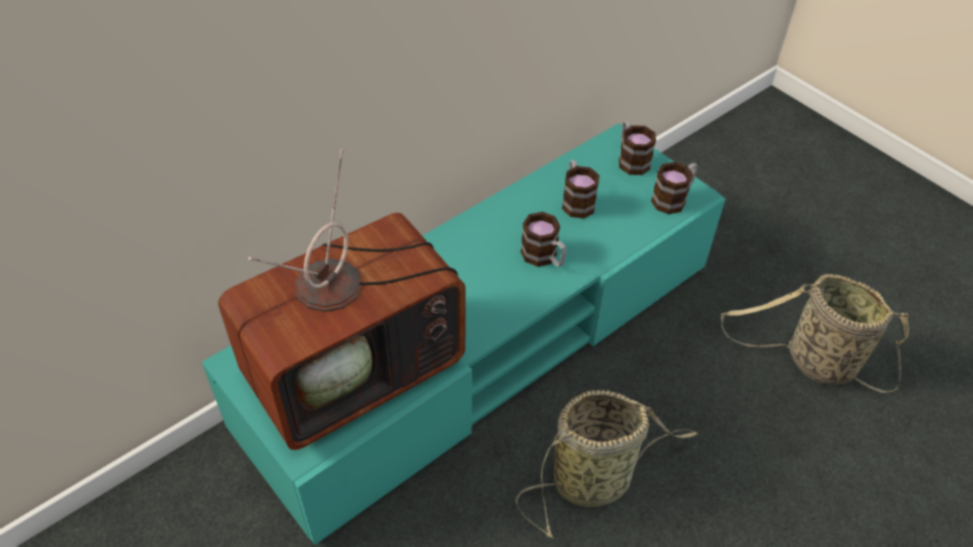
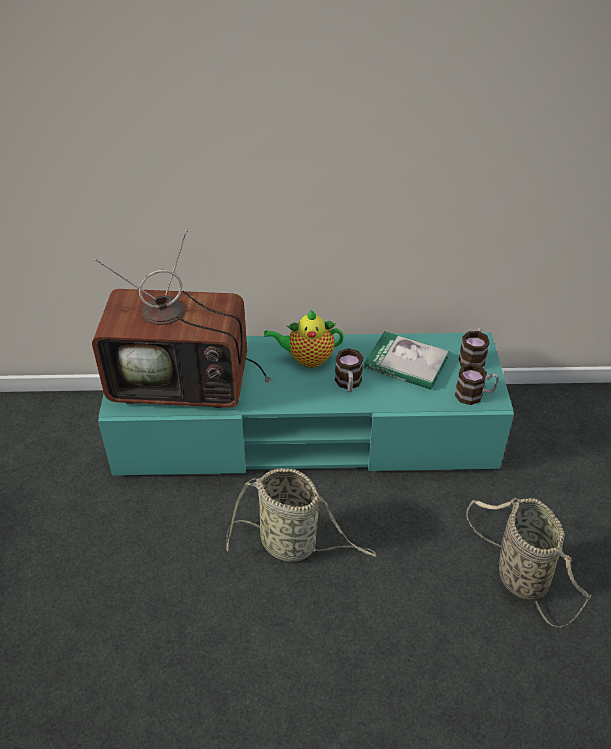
camera: 40 degrees right, 5 degrees down
mug [562,160,600,219] -> book [364,331,449,390]
none -> teapot [264,310,344,368]

